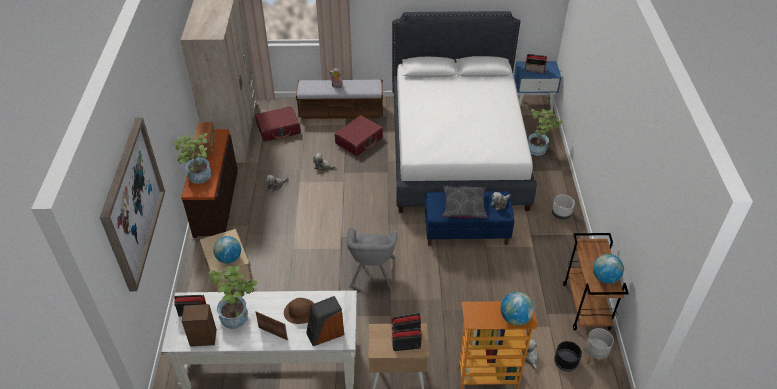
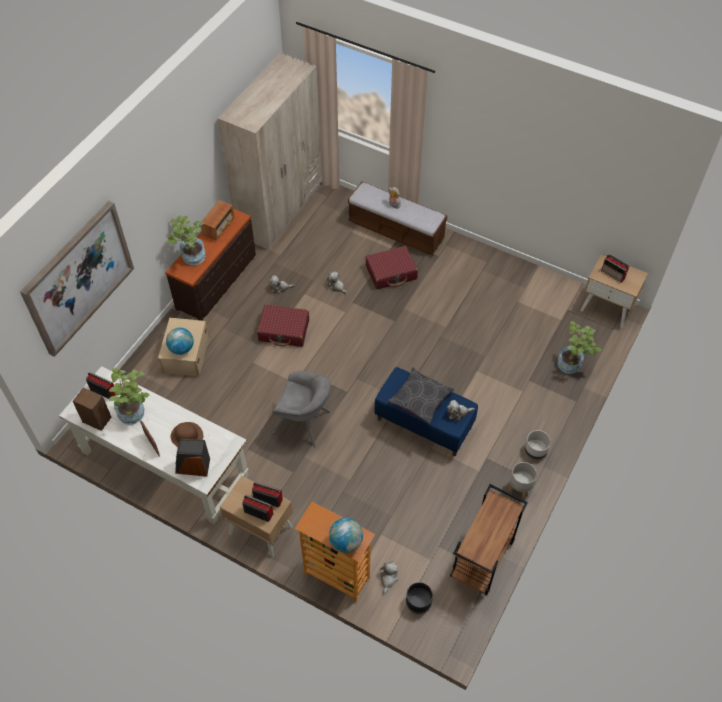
camera: 30 degrees right, 10 degrees up
red suitcase [255,106,301,142] -> red suitcase moved to [257,304,309,347]
grey armchair [347,228,397,291] -> grey armchair turned 105 degrees counterclockwise [272,371,331,447]
white bed [392,11,537,213] -> none
blue nightstand [514,61,561,113] -> beige nightstand [580,255,648,328]
grey planter [584,328,614,365] -> grey planter moved to [509,462,537,499]
globe [593,254,624,284] -> none

